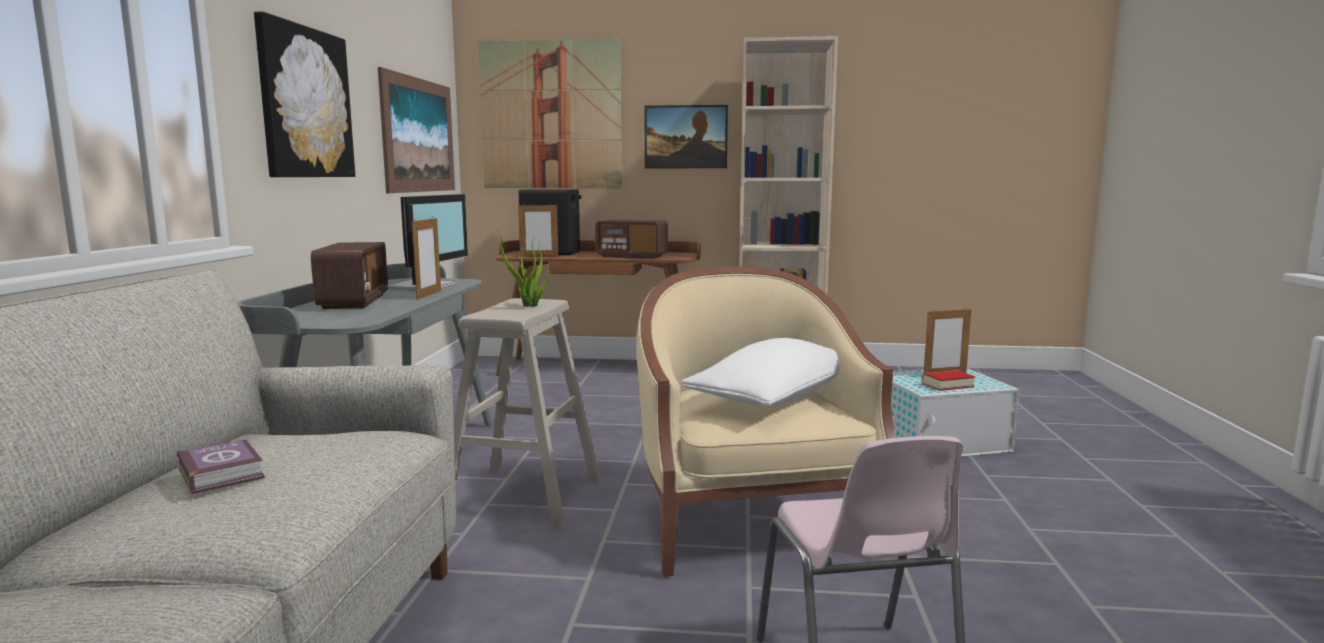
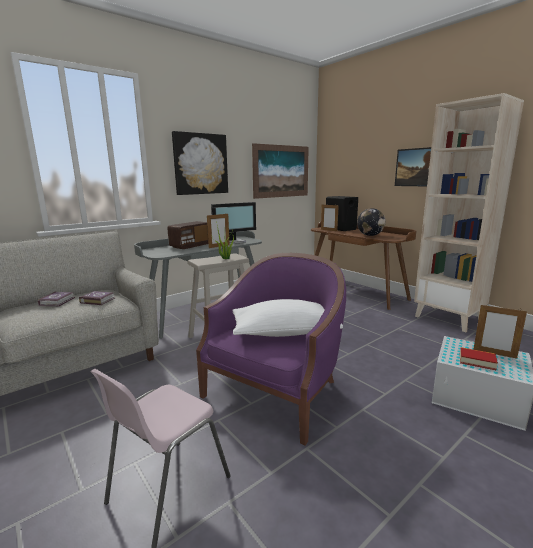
camera: 45 degrees right, 5 degrees up
picture [478,39,622,188] -> none
radio [595,219,668,259] -> globe [357,208,386,236]
beige armchair [637,266,897,577] -> purple armchair [196,253,346,445]
none -> book [79,291,115,305]

